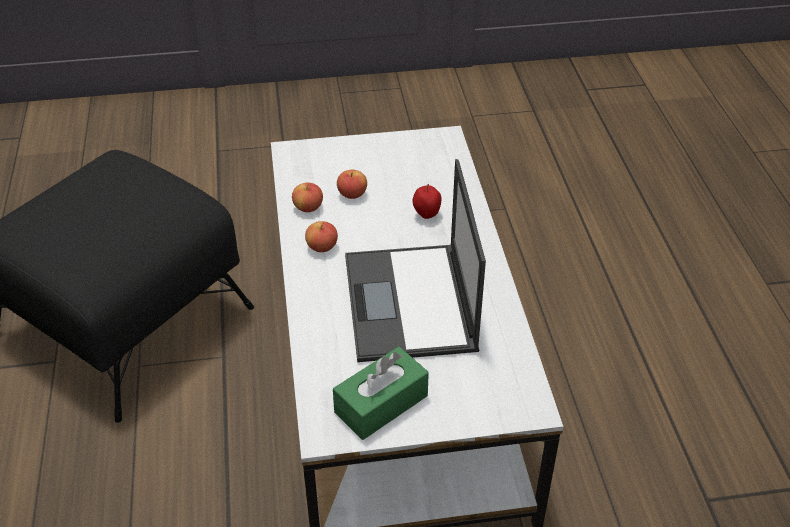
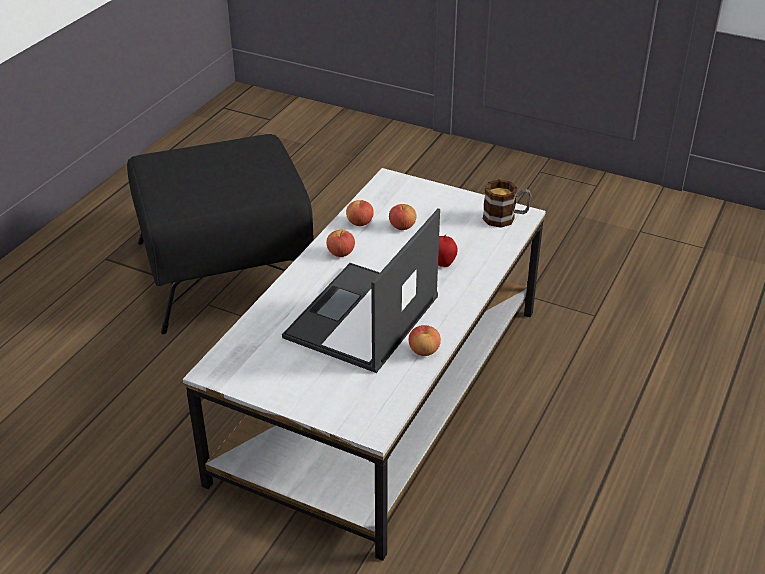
camera: 35 degrees right, 5 degrees down
green tissue box [333,347,429,440] -> none
none -> apple [409,325,441,356]
none -> mug [483,179,532,228]

